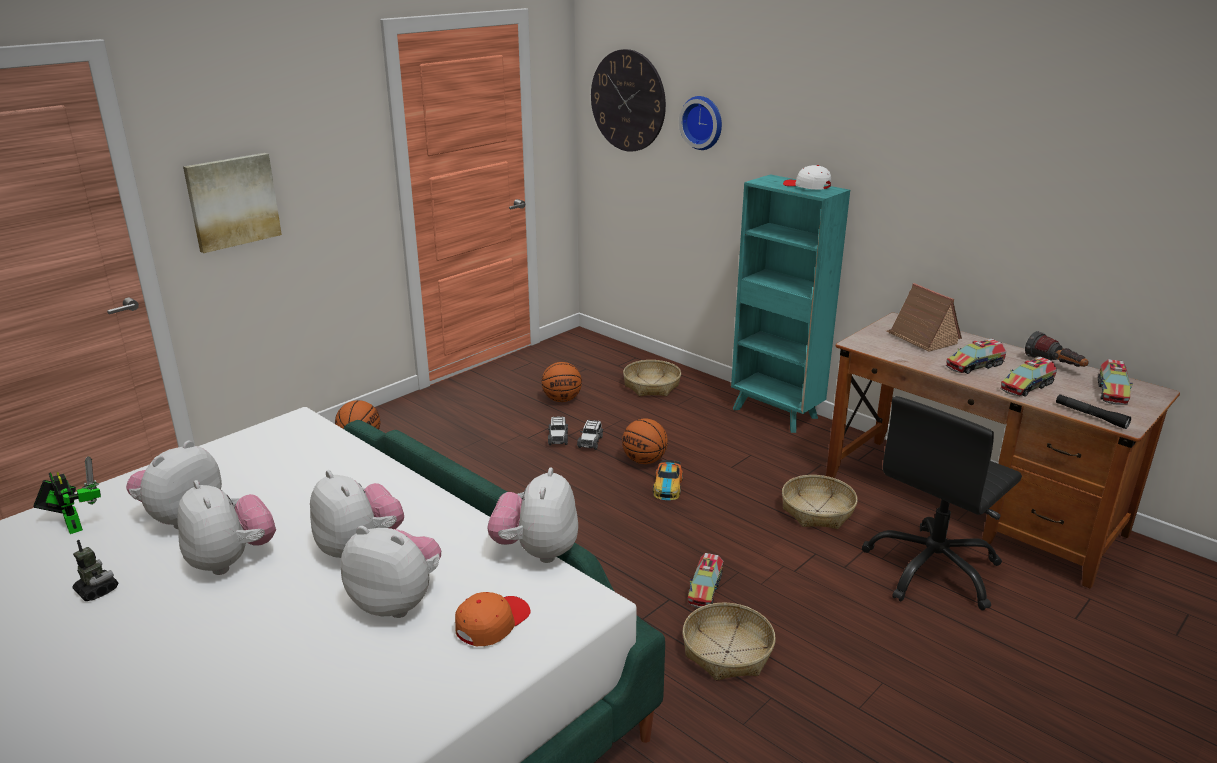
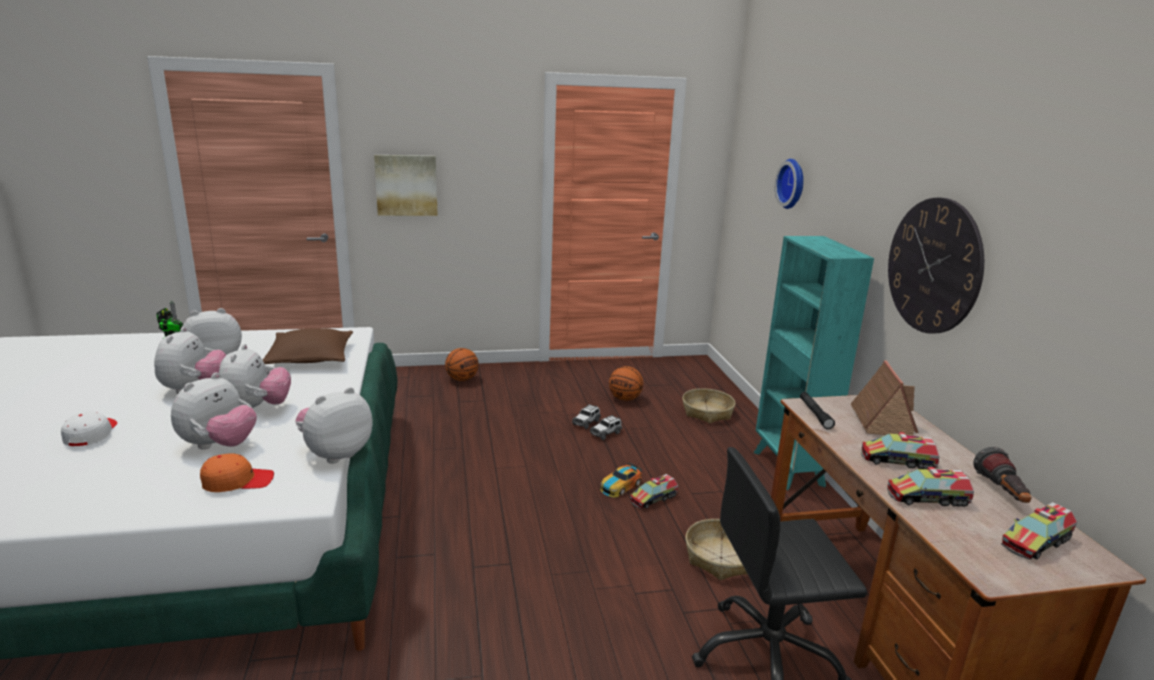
camera: 35 degrees right, 5 degrees down
toy robot [72,540,118,601] -> none
plush toy [341,526,441,618] -> plush toy turned 60 degrees clockwise [171,372,257,449]
wall clock [591,49,666,152] -> wall clock moved to [888,198,984,334]
basketball [622,418,668,464] -> none
basket [682,603,776,681] -> none
toy truck [688,553,723,608] -> toy truck moved to [630,474,678,509]
white cap [783,165,831,190] -> white cap moved to [61,411,117,446]
black flashlight [1056,394,1131,429] -> black flashlight moved to [800,392,835,429]
none -> brown pillow [263,328,353,364]

